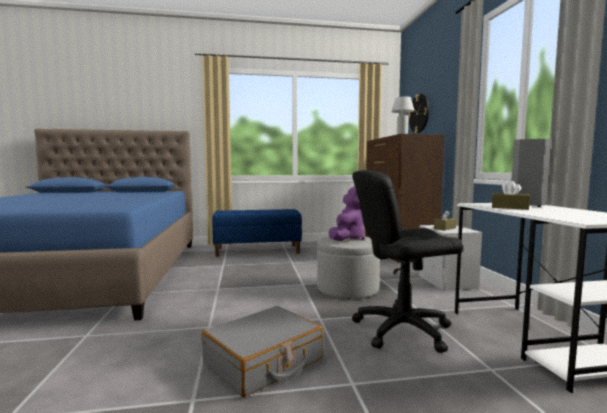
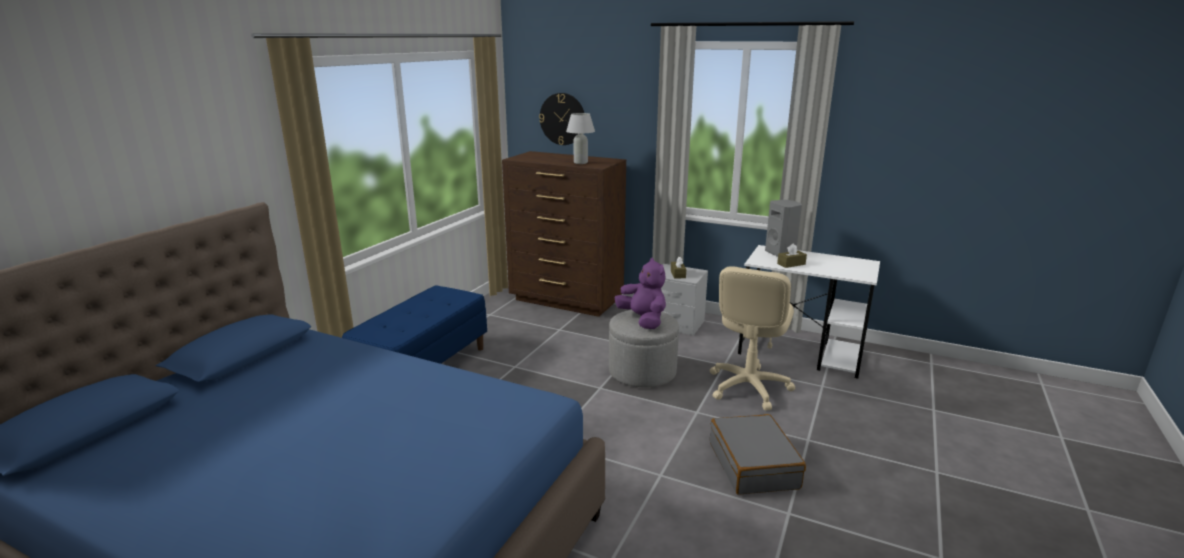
camera: 55 degrees left, 15 degrees up
black office chair [352,170,463,353] -> beige office chair [710,266,795,411]

